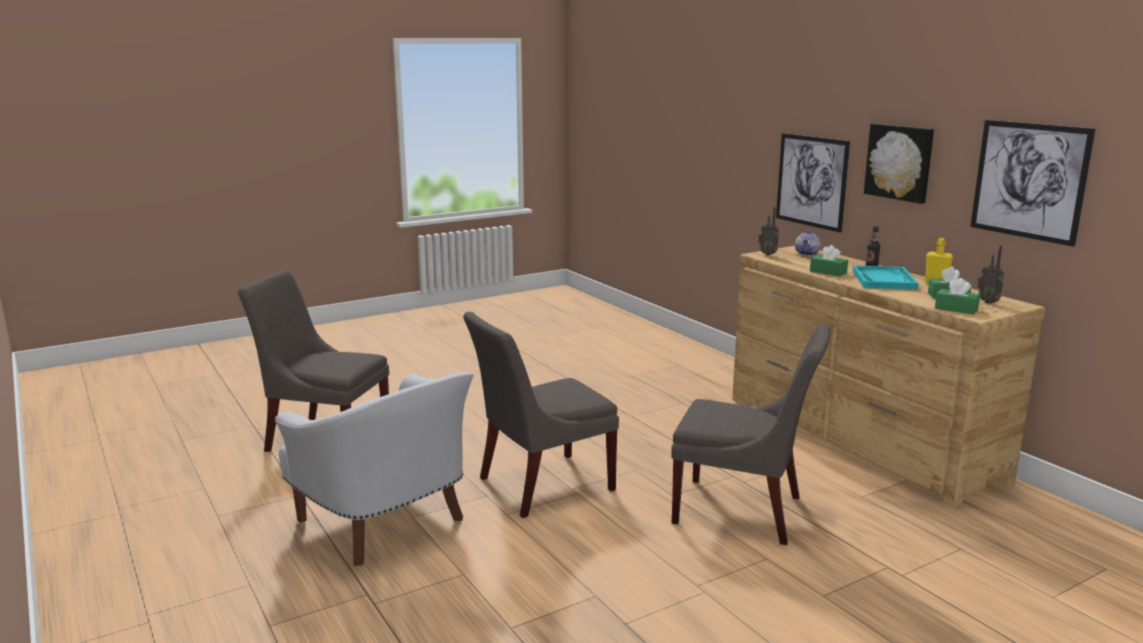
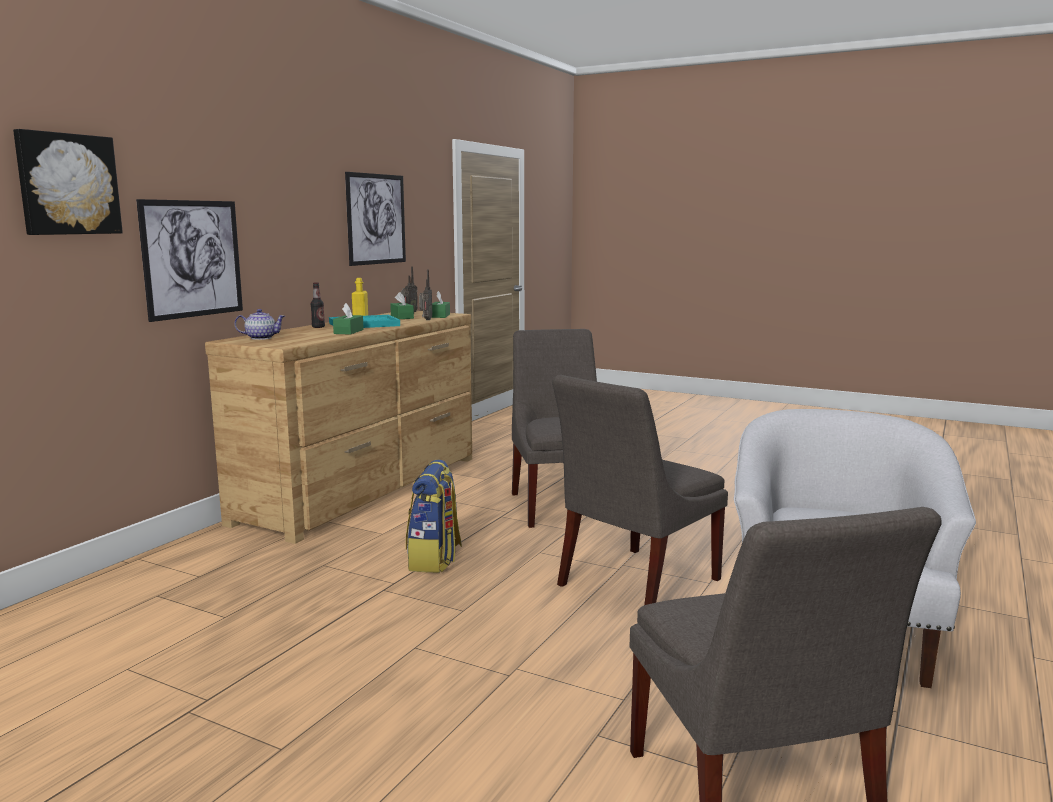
camera: 120 degrees left, 5 degrees down
grey chair [463,312,619,518] -> grey chair turned 105 degrees clockwise [552,375,728,605]
radio [758,207,779,255] -> radio moved to [419,270,432,320]
picture [864,124,934,204] -> picture moved to [13,129,123,235]
none -> backpack [406,460,462,573]

